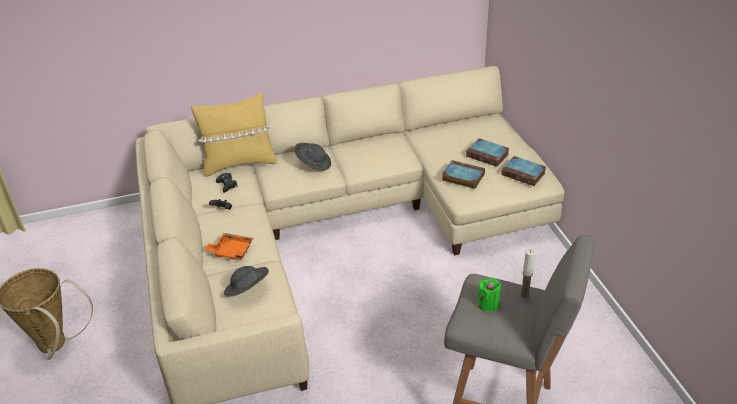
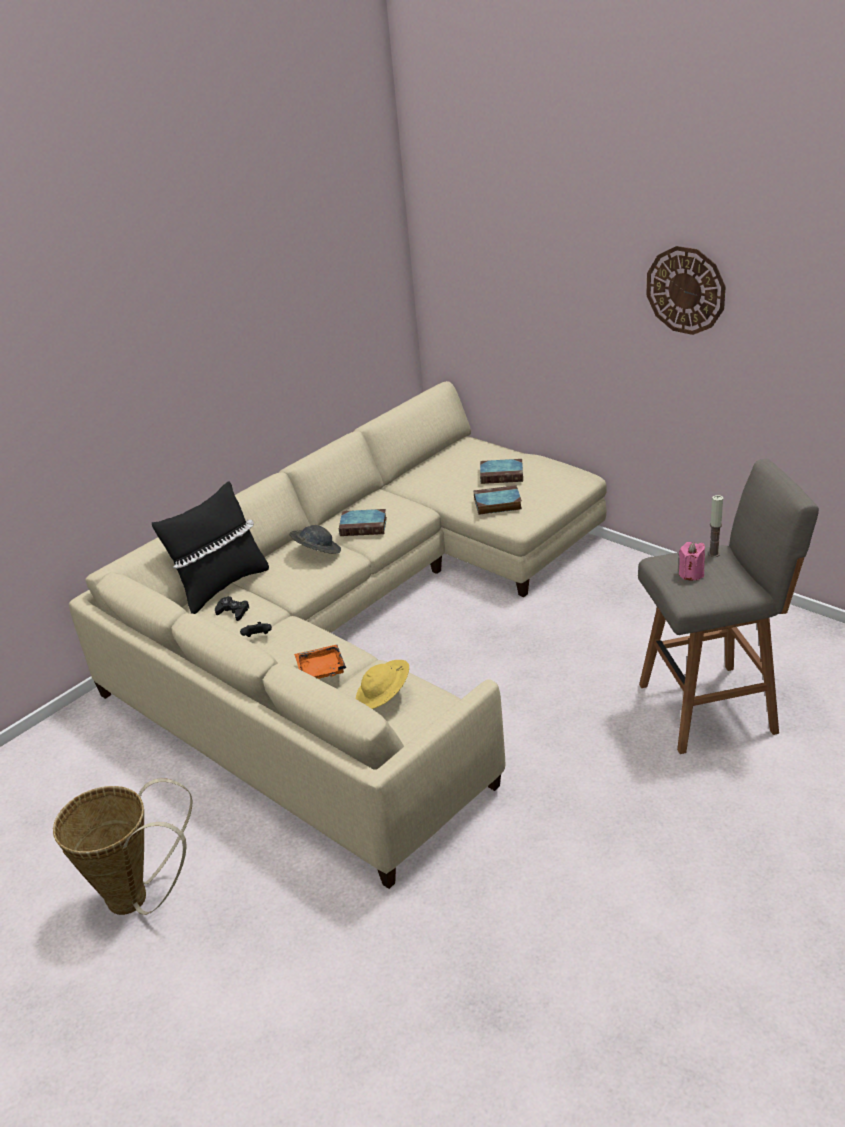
camera: 30 degrees left, 5 degrees down
yellow pillow [191,93,276,177] -> black pillow [152,482,269,614]
grey hat [224,266,269,296] -> yellow hat [356,660,409,709]
green candle [477,278,501,312] -> pink candle [679,542,705,580]
book [501,156,546,186] -> book moved to [339,509,387,536]
none -> wall clock [646,246,726,335]

